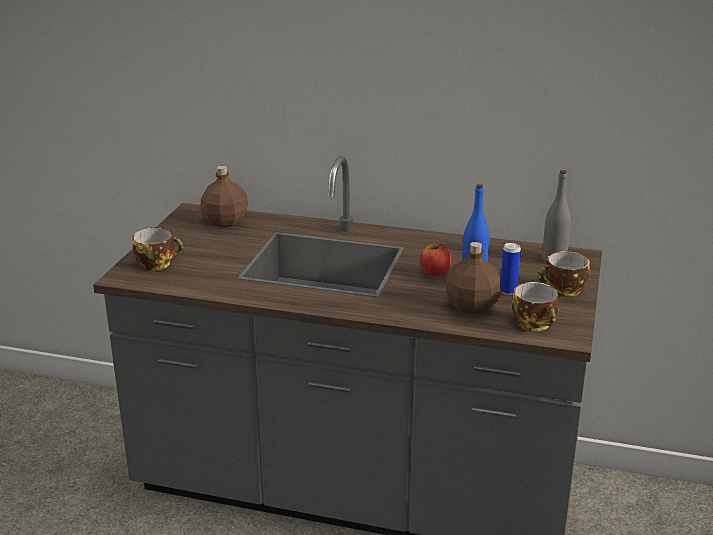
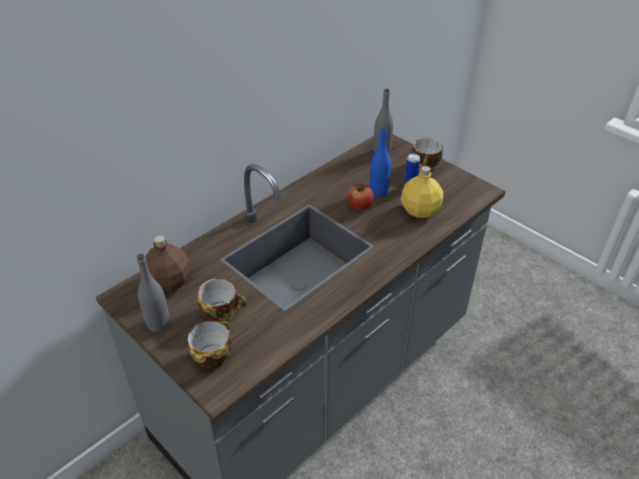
camera: 60 degrees left, 15 degrees up
brown bottle [446,242,501,314] -> yellow bottle [401,166,443,218]
cup [512,282,559,331] -> cup moved to [198,278,246,322]
none -> grey bottle [137,254,170,332]

